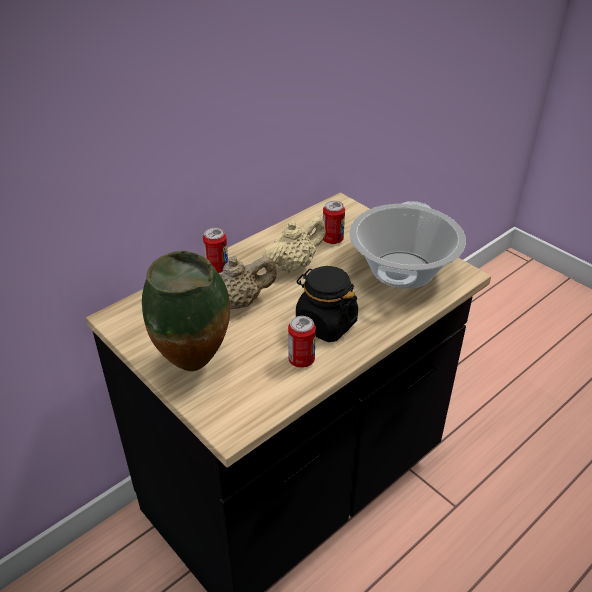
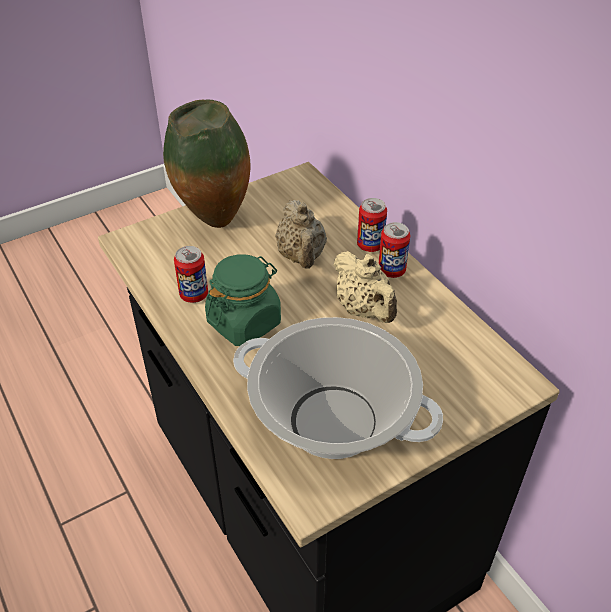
camera: 100 degrees right, 5 degrees up
black jar [296,266,358,342] -> green jar [205,254,281,346]
can [323,201,345,244] -> can moved to [379,222,410,278]

